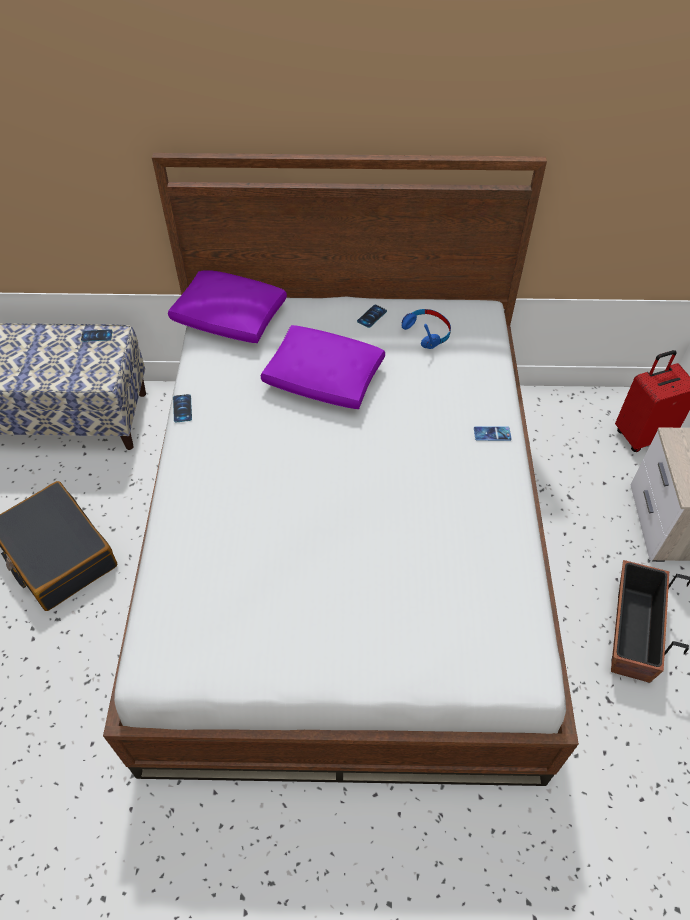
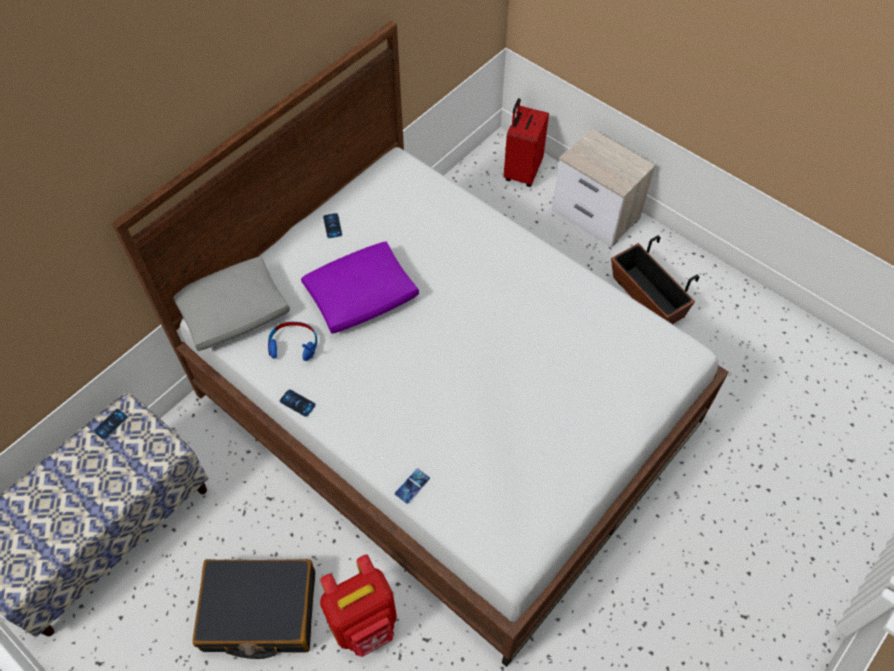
camera: 50 degrees left, 5 degrees up
purple pillow [168,270,287,343] -> grey pillow [174,257,290,351]
blue headphones [402,309,451,349] -> blue headphones moved to [268,322,317,361]
phone [474,427,512,441] -> phone moved to [395,468,430,504]
none -> red backpack [320,555,397,657]

